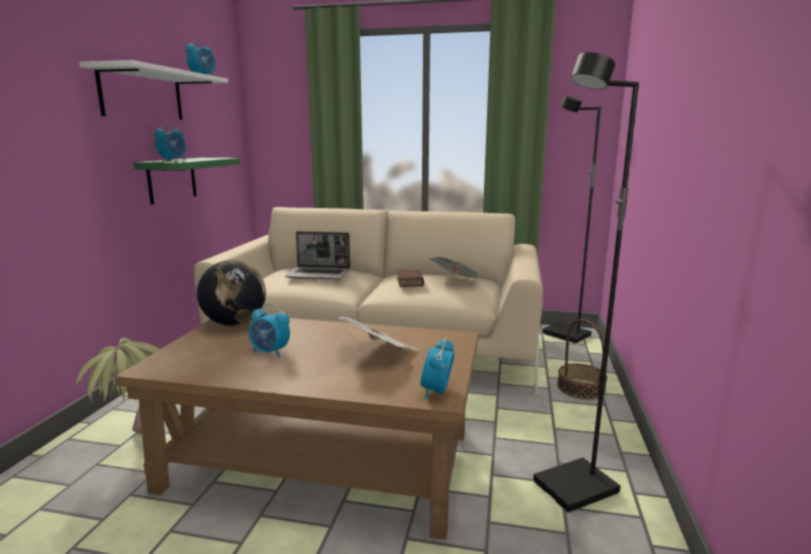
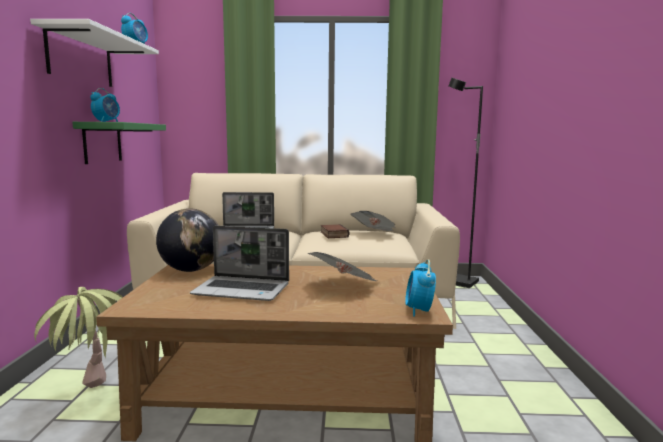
camera: 10 degrees left, 5 degrees down
alarm clock [249,304,290,357] -> laptop [190,225,289,301]
black floor lamp [533,52,639,513] -> none
basket [557,319,607,399] -> none

